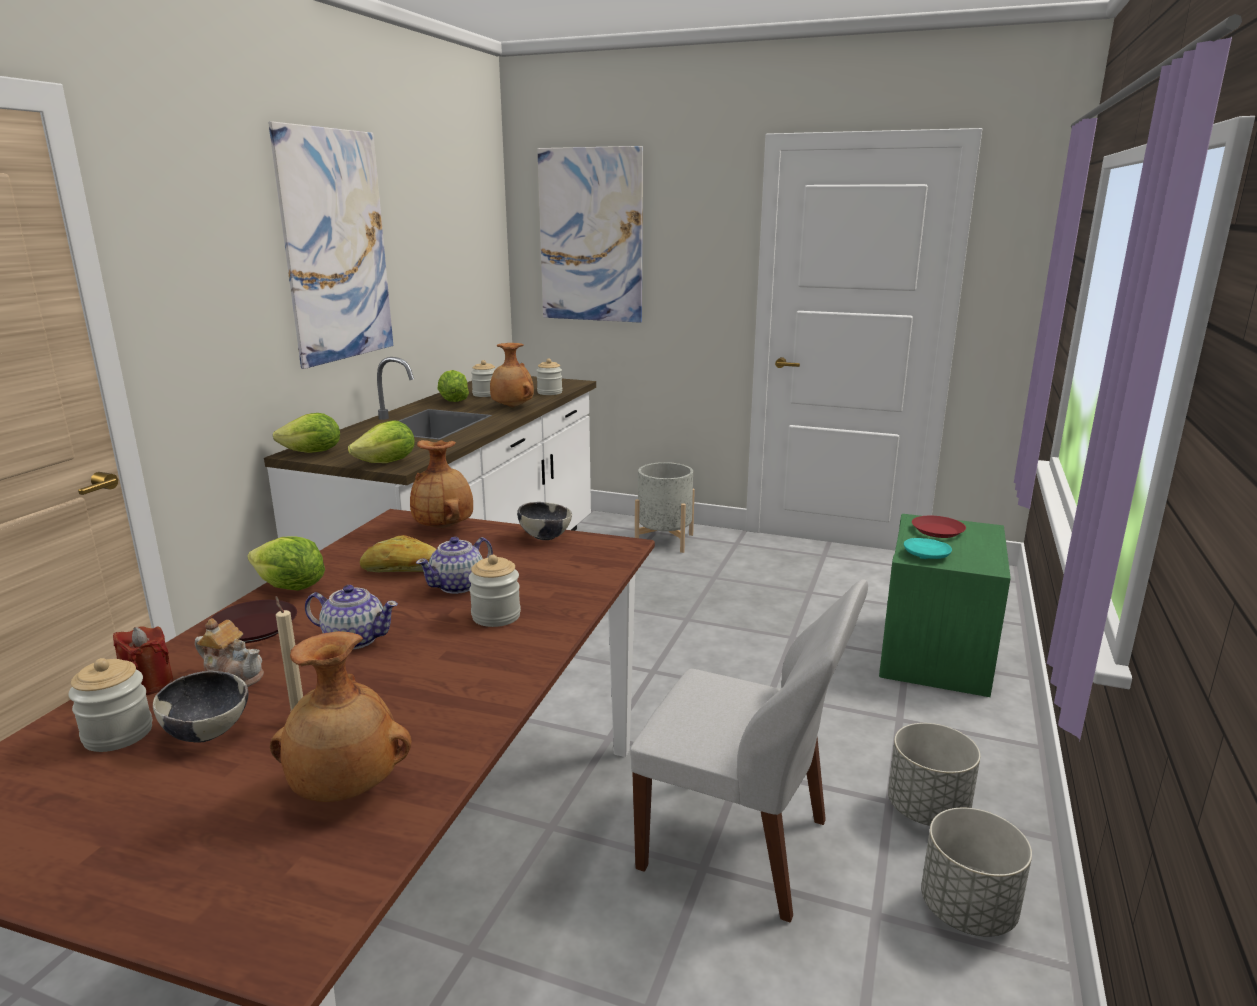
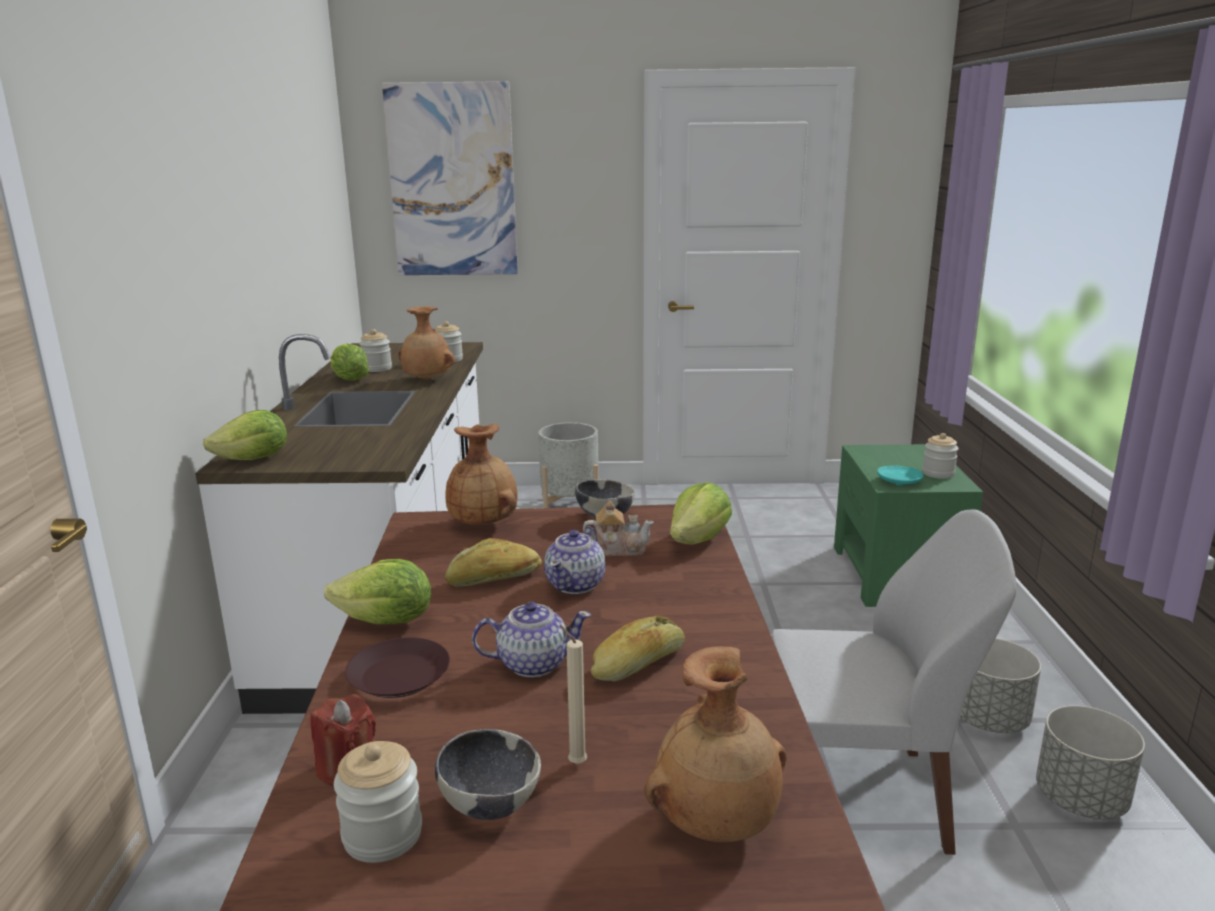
camera: 20 degrees left, 0 degrees up
teapot [195,618,264,687] -> teapot moved to [583,501,654,556]
picture [269,121,393,369] -> none
lettuce [348,420,415,463] -> lettuce moved to [670,482,732,545]
jar [469,555,521,627] -> jar moved to [922,433,959,479]
red plate [912,516,966,538] -> none
none -> bread [591,615,685,681]

